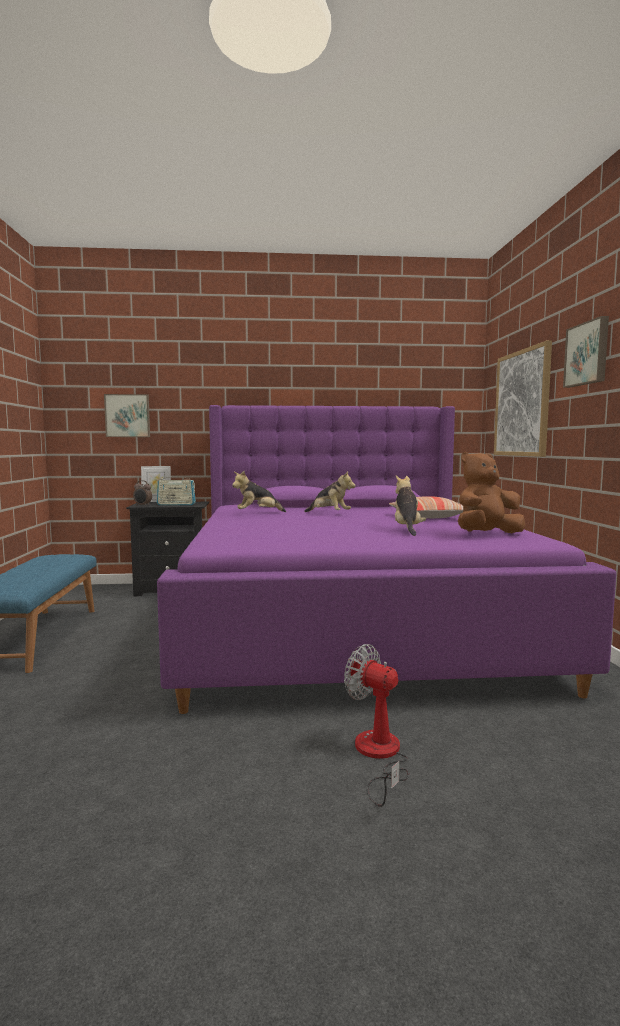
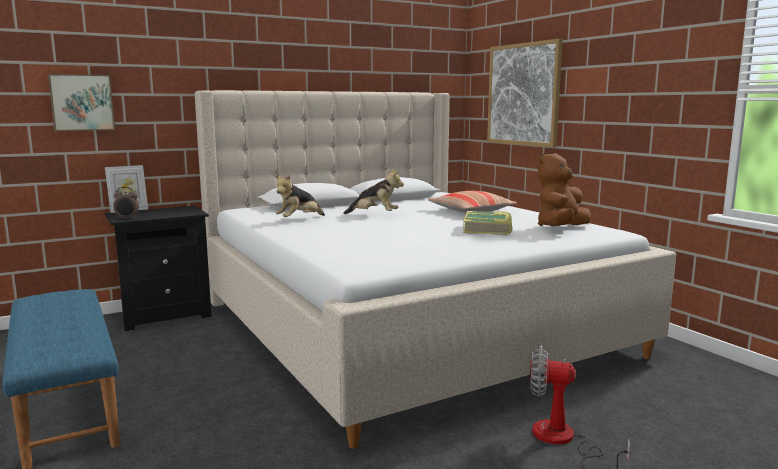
camera: 25 degrees left, 5 degrees up
purple bed [157,405,617,714] -> beige bed [195,90,676,449]
radio [157,474,196,505] -> none
plush toy [395,475,426,536] -> book [463,211,512,235]
picture [563,316,609,388] -> none

